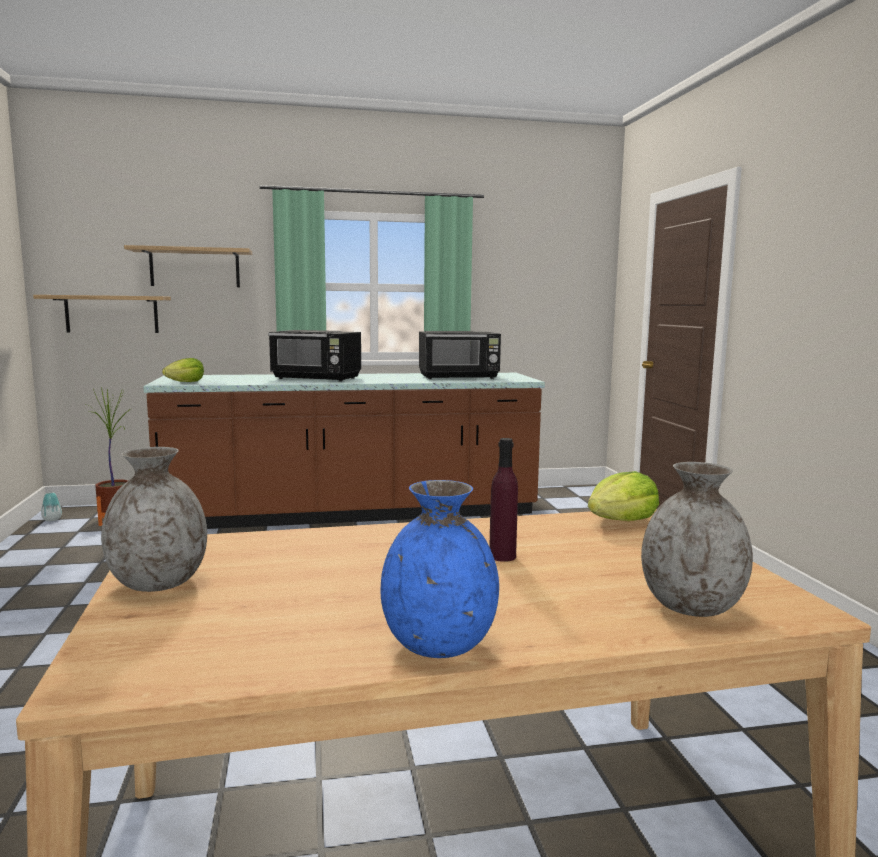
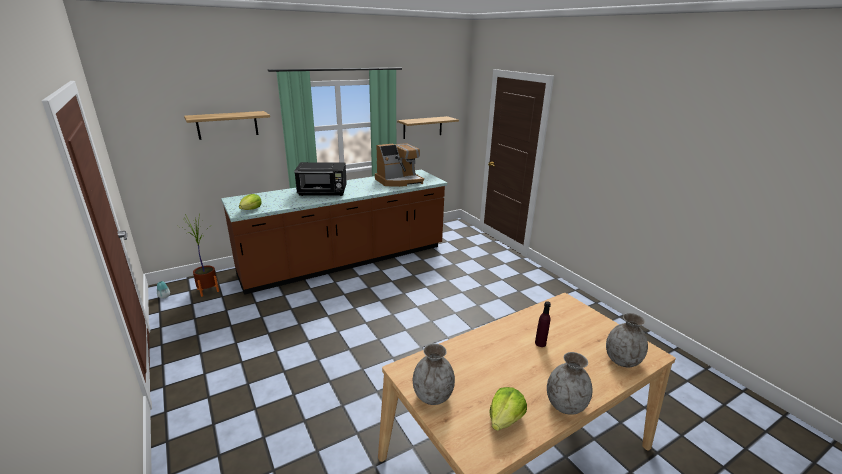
camera: 20 degrees left, 15 degrees up
shelf [33,295,171,333] -> shelf moved to [397,116,459,139]
blue vase [380,480,499,658] -> grey vase [547,352,592,415]
black microwave [419,331,501,379] -> coffee machine [375,143,424,187]
lettuce [588,471,659,521] -> lettuce moved to [489,387,527,431]

